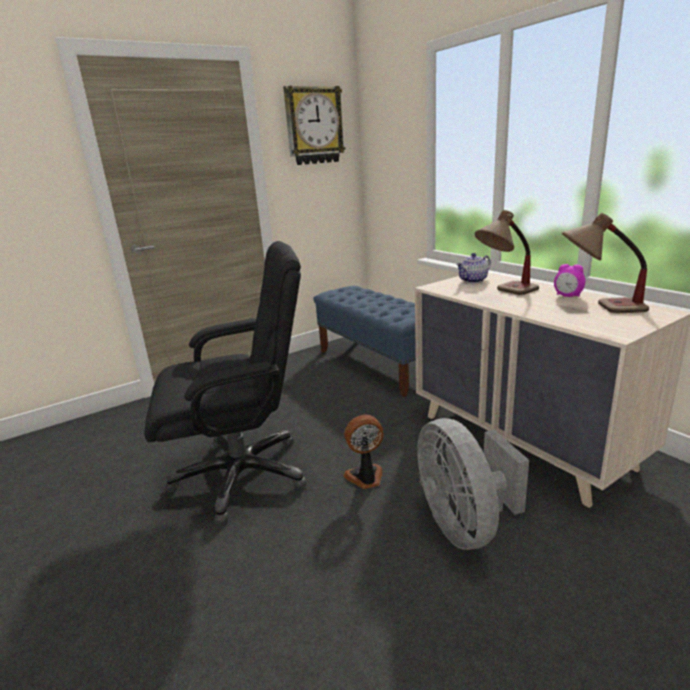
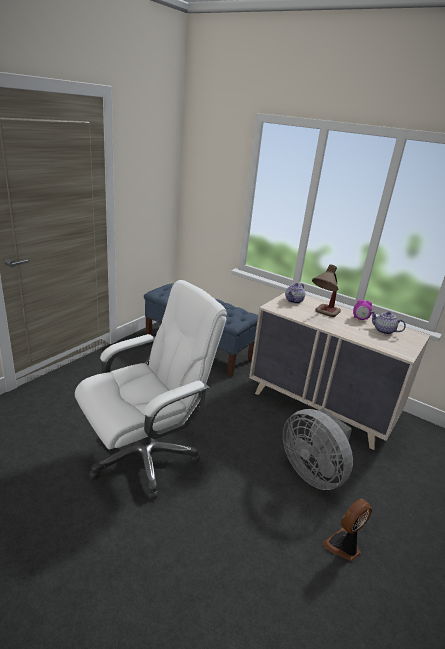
camera: 25 degrees left, 5 degrees up
black office chair [144,241,307,524] -> white office chair [75,280,227,500]
wall clock [283,86,346,165] -> none
fan [344,415,383,489] -> fan moved to [323,499,372,561]
table lamp [562,213,649,313] -> teapot [370,311,406,335]

